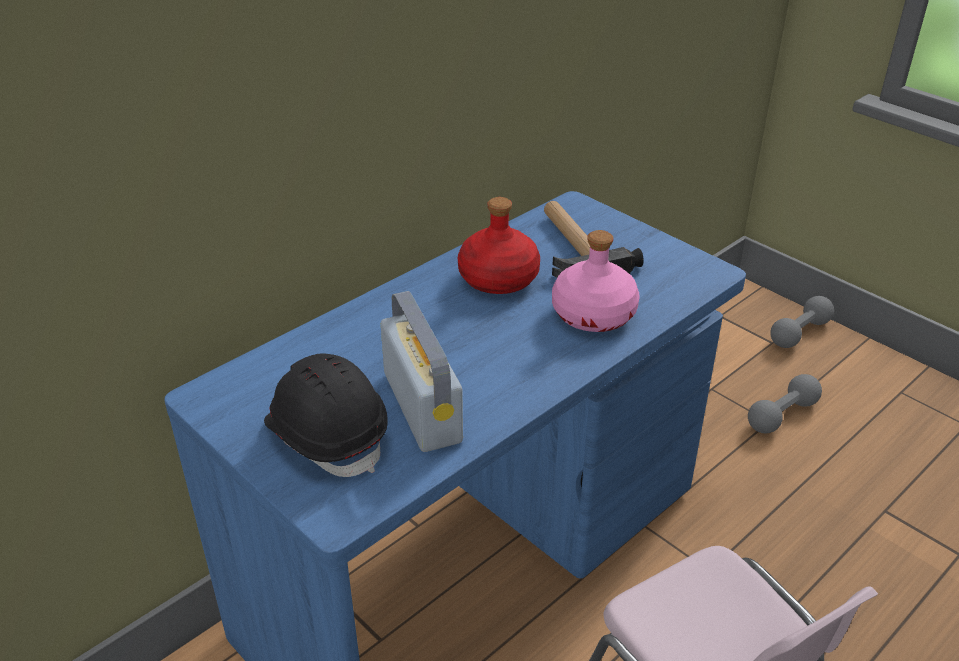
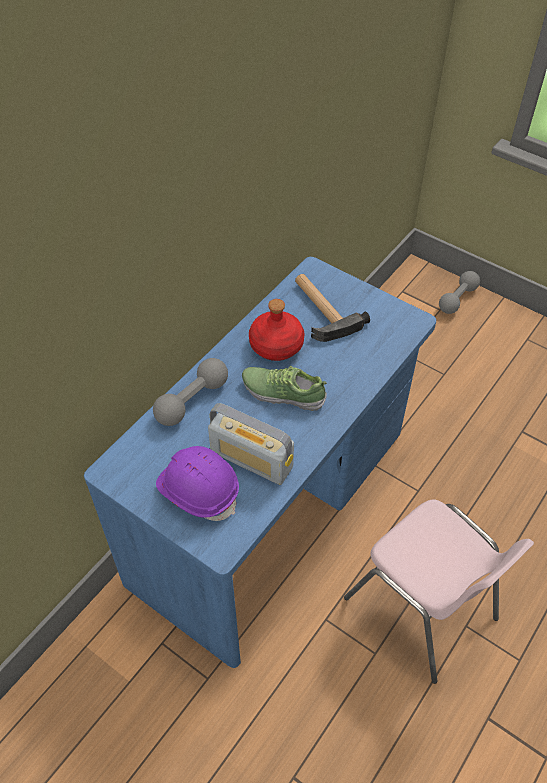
camera: 10 degrees left, 15 degrees up
black hard hat [264,354,388,477] -> purple hard hat [156,446,239,521]
radio [381,291,463,452] -> radio turned 150 degrees clockwise [208,403,294,485]
pink bottle [552,230,639,332] -> none
grey dumbbell [748,374,822,433] -> grey dumbbell moved to [153,358,228,426]
none -> shoe [242,366,327,411]

